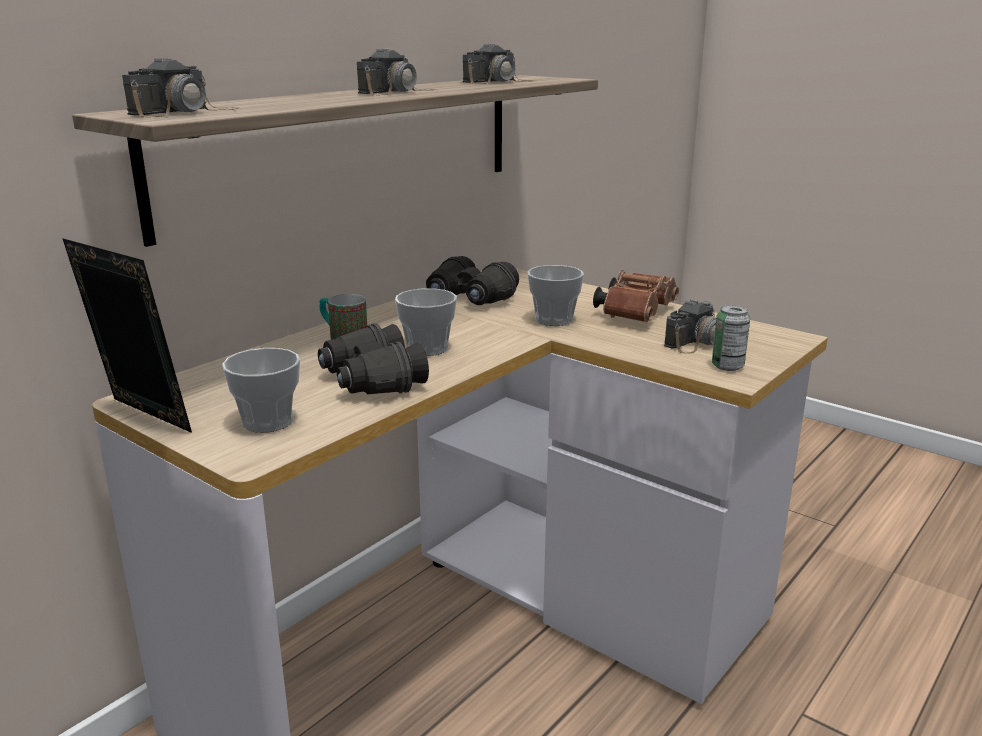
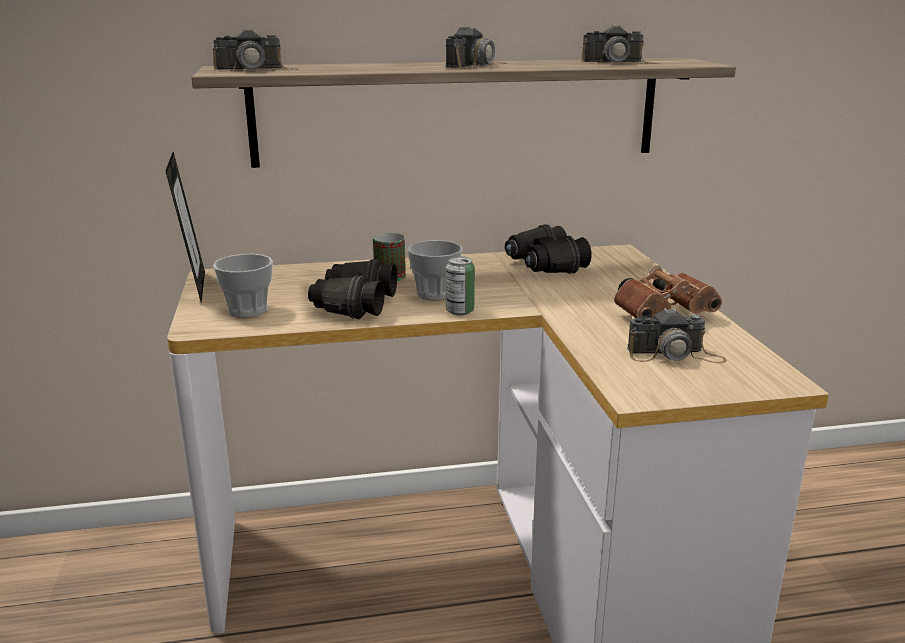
camera: 40 degrees right, 0 degrees up
camera [357,49,437,95] -> camera turned 45 degrees counterclockwise [446,27,507,69]
cup [527,265,584,326] -> none
can [712,305,750,371] -> can moved to [446,256,475,315]

